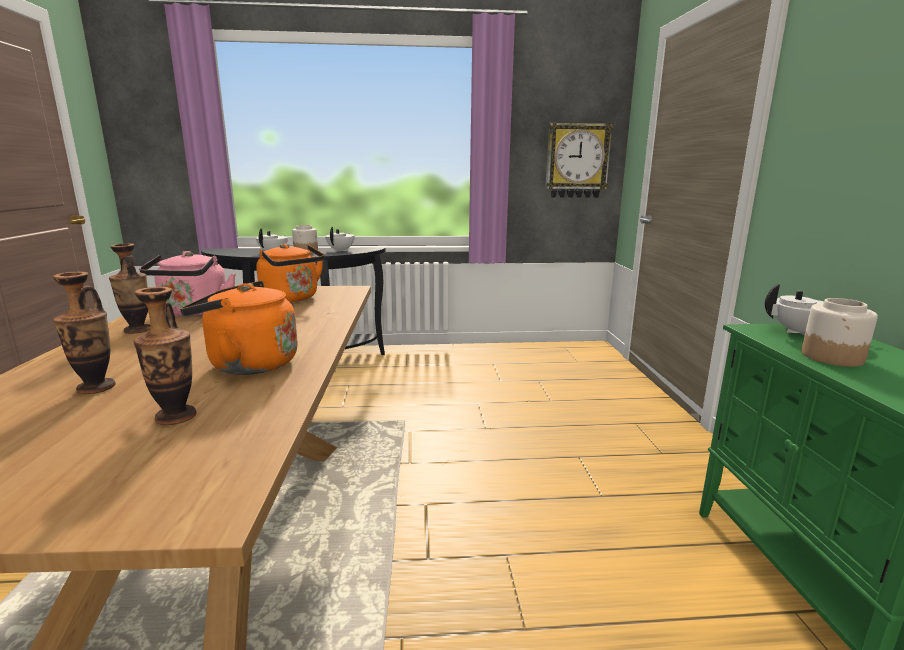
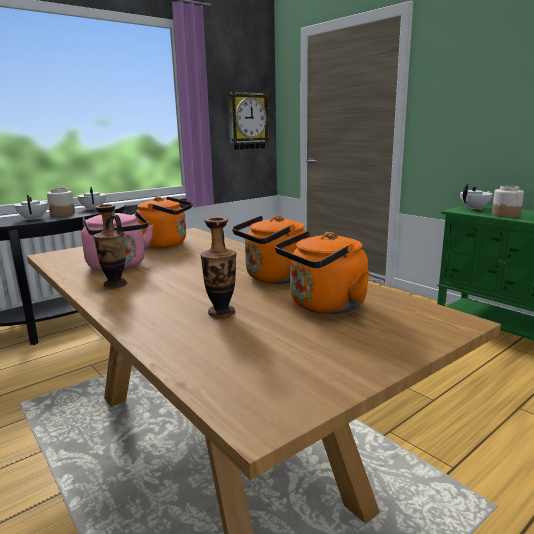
camera: 35 degrees left, 0 degrees up
vase [134,287,197,425] -> orange kettle [275,231,370,314]

